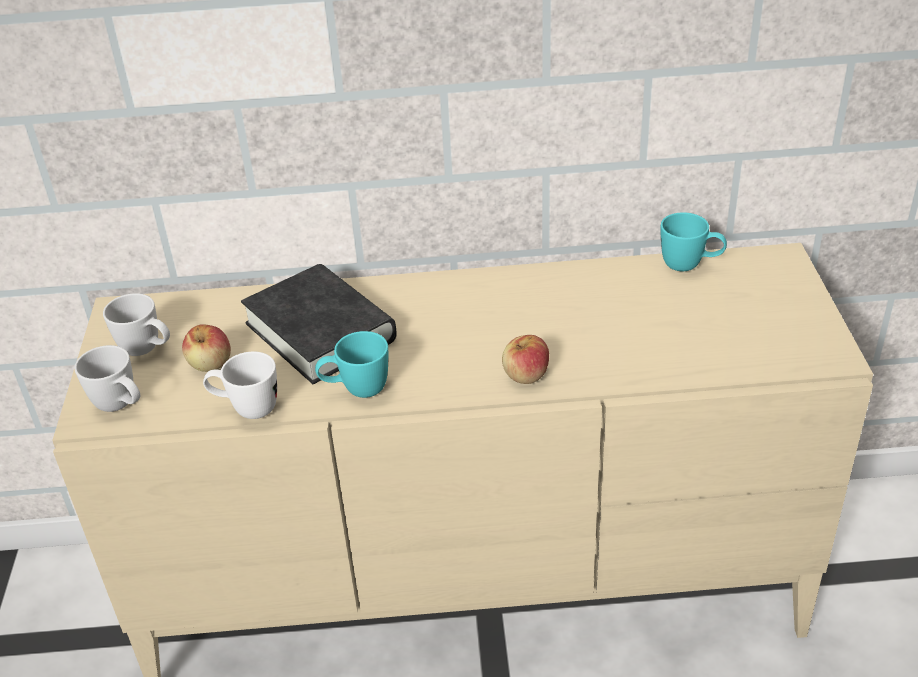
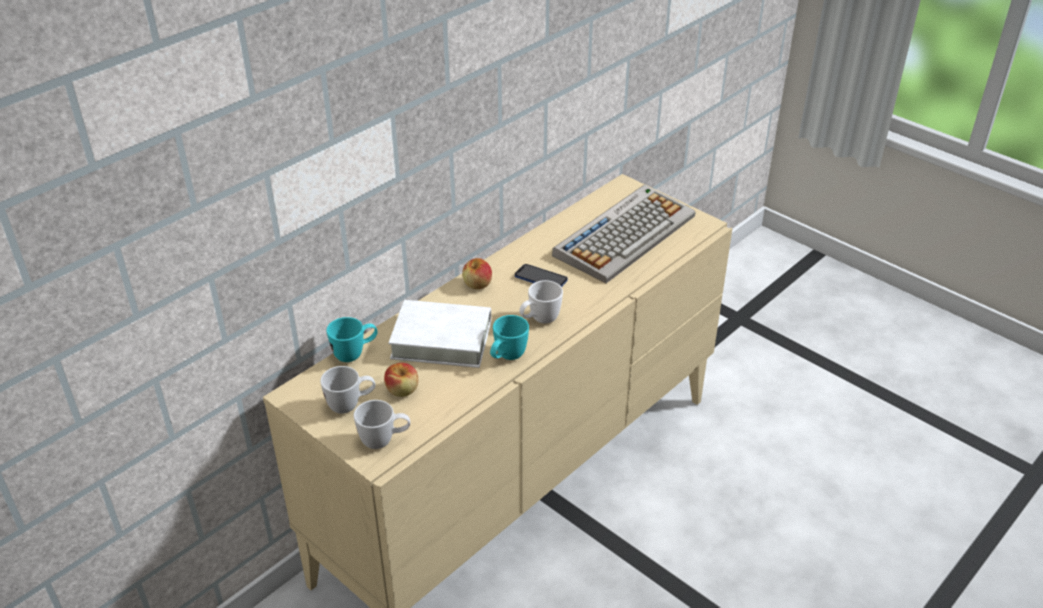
camera: 45 degrees left, 0 degrees up
white mug [203,352,277,419] -> white mug moved to [519,280,563,324]
black book [241,264,397,384] -> white book [388,300,491,368]
apple [502,335,549,384] -> apple moved to [462,258,492,289]
turquoise mug [661,212,727,271] -> turquoise mug moved to [326,317,378,362]
none -> phone [515,264,568,287]
none -> keyboard [552,185,695,283]

